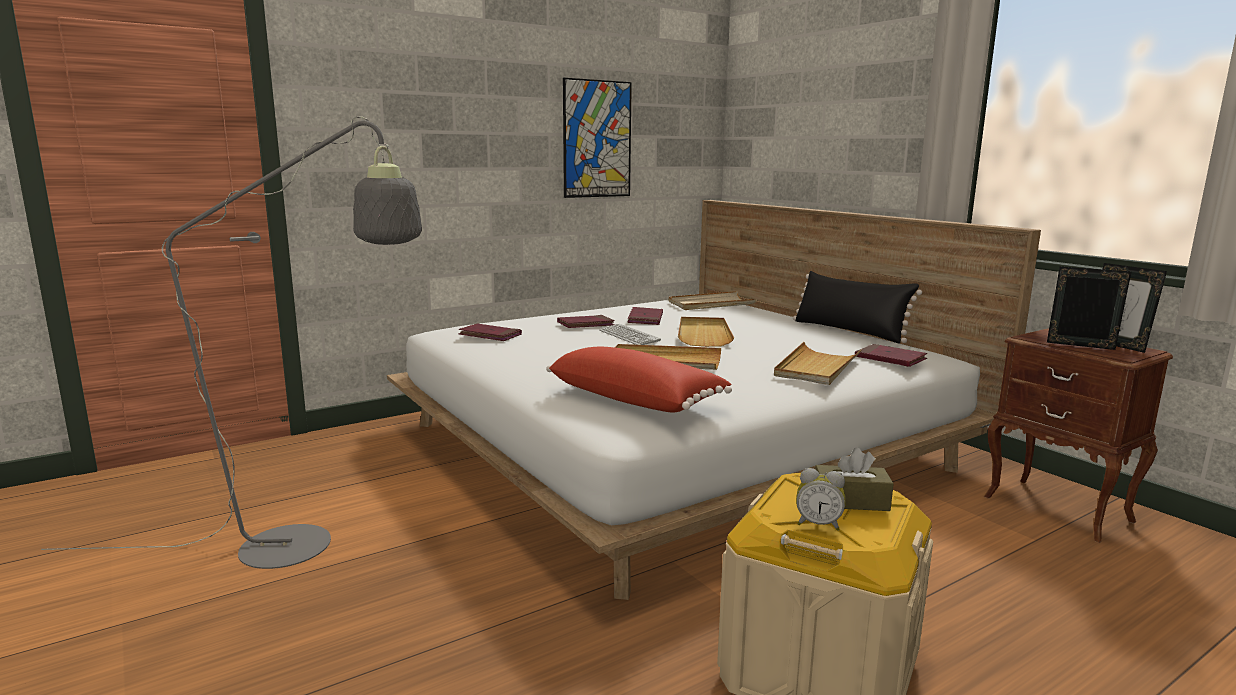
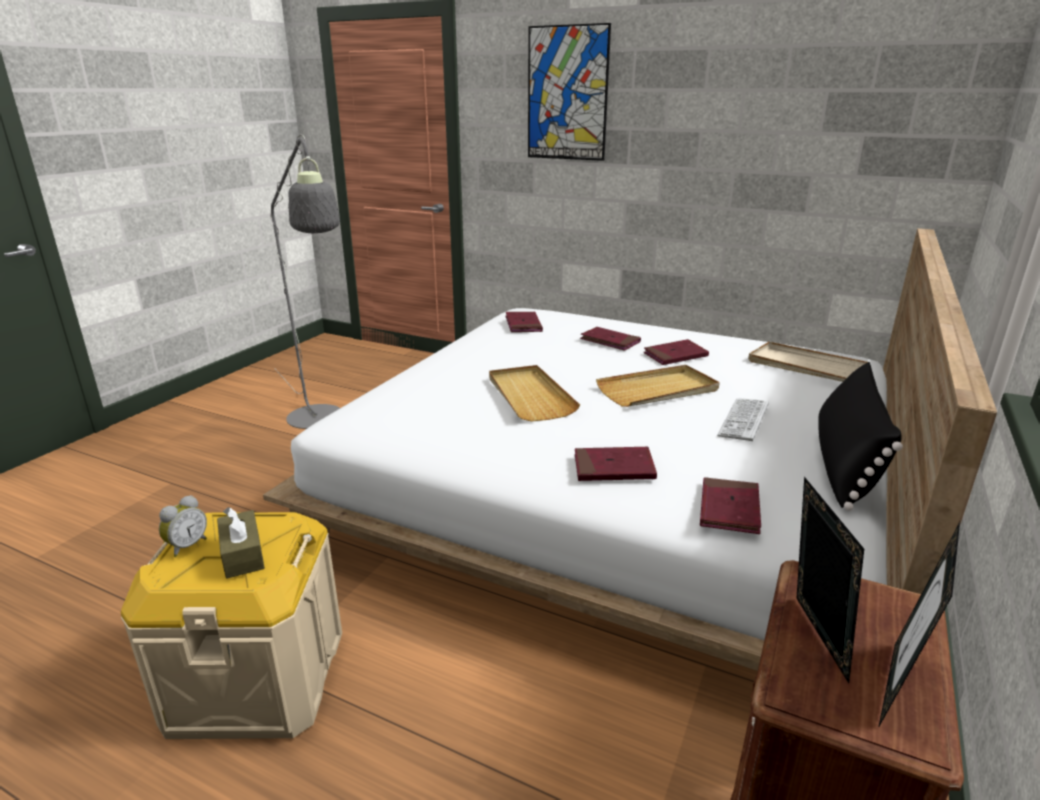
camera: 60 degrees right, 10 degrees up
red pillow [546,347,732,413] -> none
picture [563,78,632,198] -> picture moved to [528,23,611,161]
keyboard [599,324,661,345] -> keyboard moved to [717,398,769,441]
beige tray [774,342,862,385] -> red book [575,447,657,481]
alarm clock [796,468,845,531] -> alarm clock turned 135 degrees counterclockwise [159,495,207,557]

